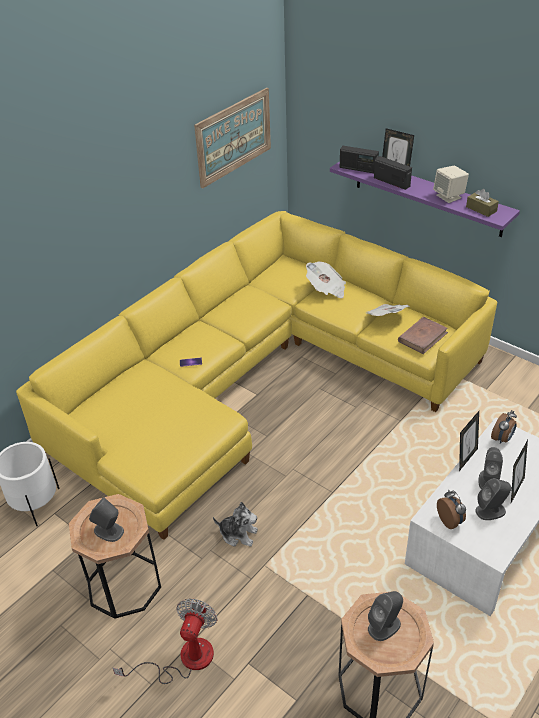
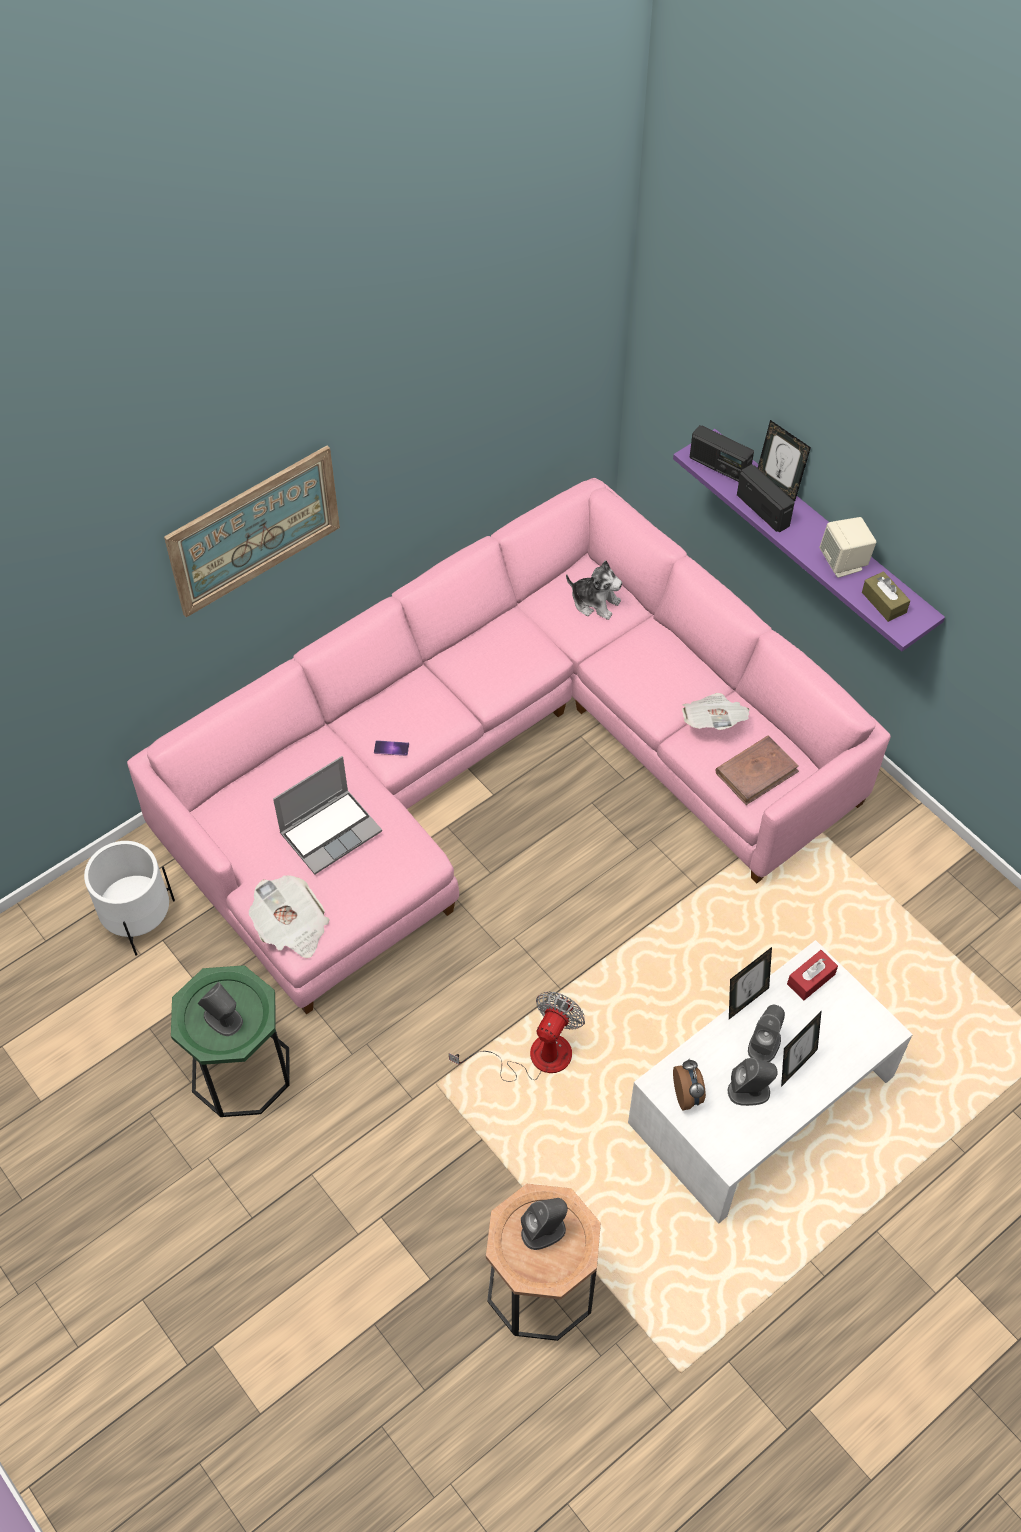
camera: 10 degrees right, 15 degrees up
yellow sofa [16,211,497,540] -> pink sofa [127,478,891,1015]
brown side table [69,494,161,619] -> green side table [171,965,290,1117]
fan [113,599,217,684] -> fan moved to [449,991,585,1082]
picture [194,88,271,189] -> picture moved to [164,445,340,617]
plush toy [213,502,258,547] -> plush toy moved to [566,560,622,620]
newspaper [306,261,346,298] -> newspaper moved to [249,875,329,958]
alarm clock [491,410,517,444] -> red tissue box [787,950,838,1000]
none -> laptop [273,756,382,874]

